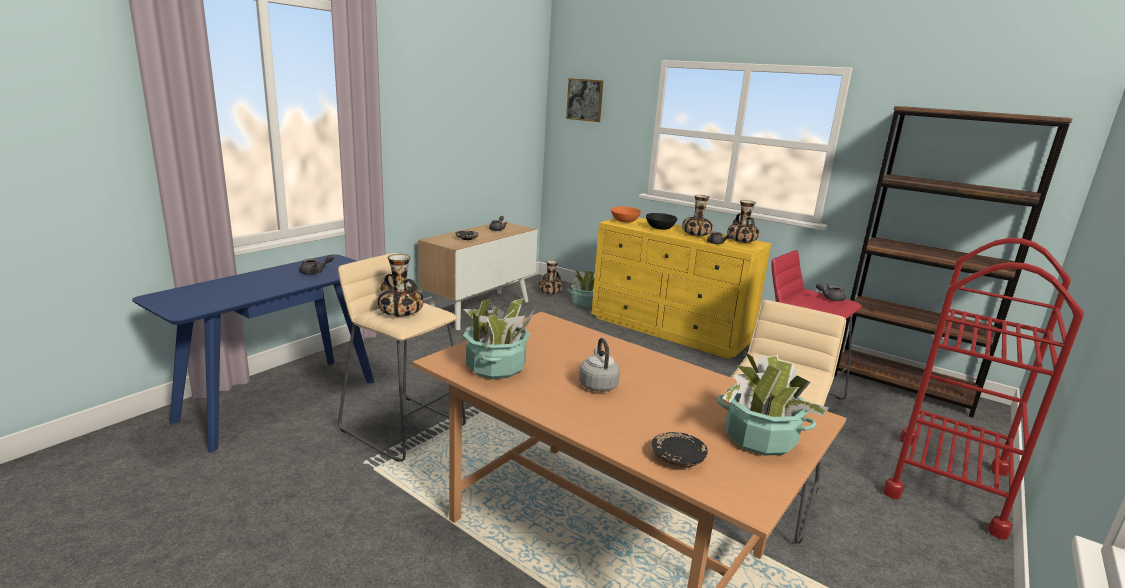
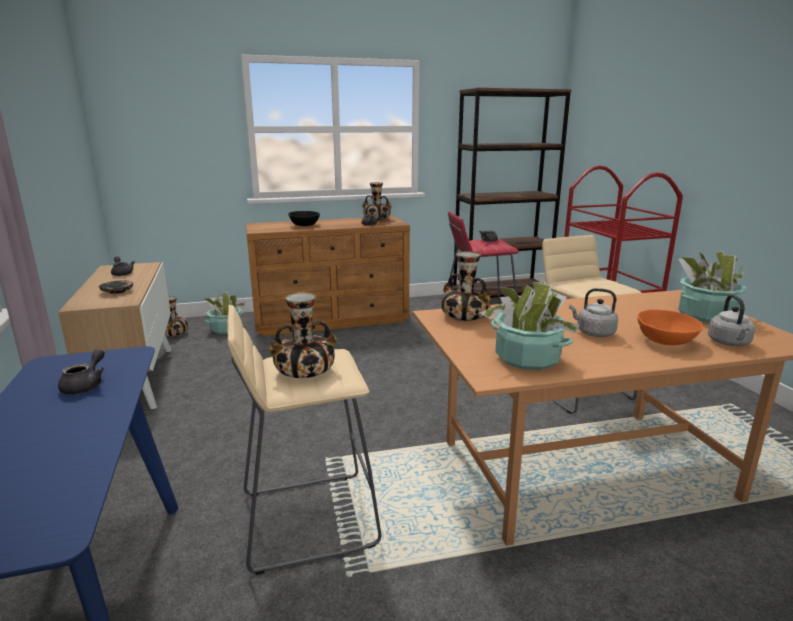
camera: 50 degrees left, 0 degrees up
picture [566,78,603,122] -> none
yellow dresser [591,217,771,359] -> brown dresser [246,216,410,336]
orange bowl [611,206,641,223] -> orange bowl moved to [637,309,703,346]
black plate [652,432,708,467] -> grey kettle [708,295,755,346]
vase [682,195,713,236] -> vase moved to [441,251,491,321]

